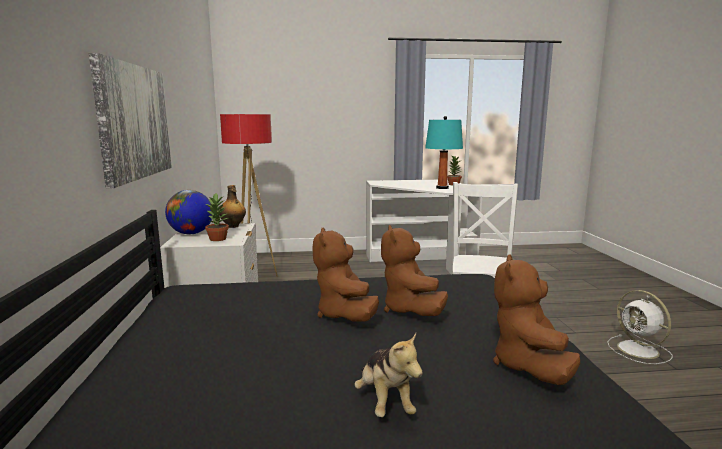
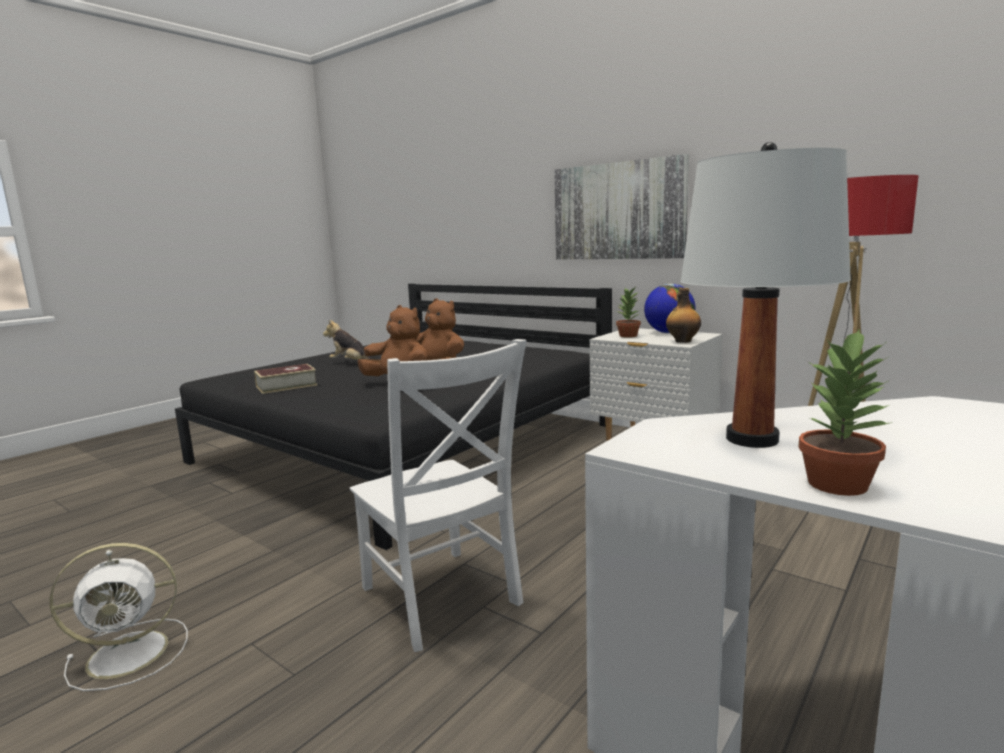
camera: 135 degrees right, 0 degrees up
turquoise table lamp [425,116,463,189] -> white table lamp [680,142,851,448]
brown plush toy [493,254,580,385] -> book [254,364,317,394]
white fan [607,290,673,364] -> white fan turned 135 degrees clockwise [50,543,188,691]

